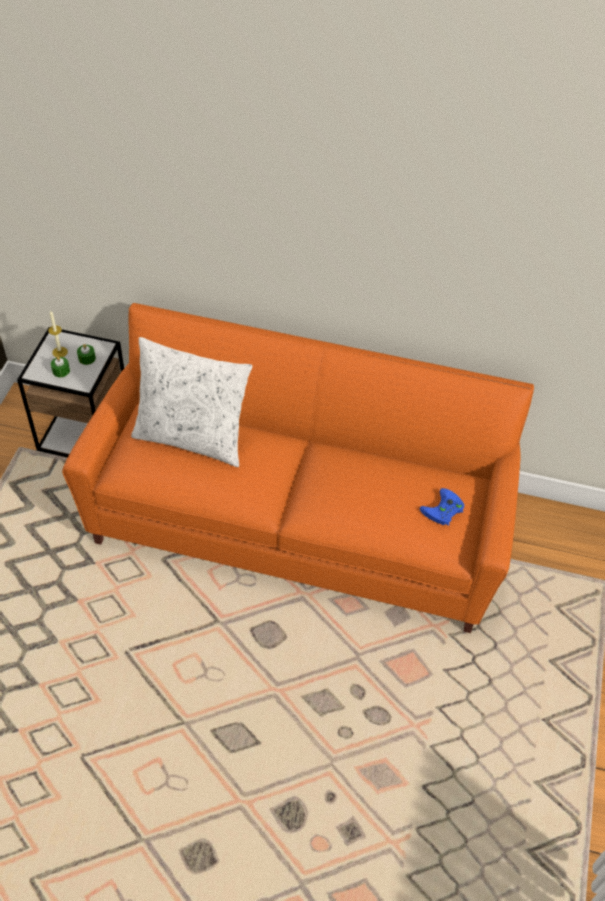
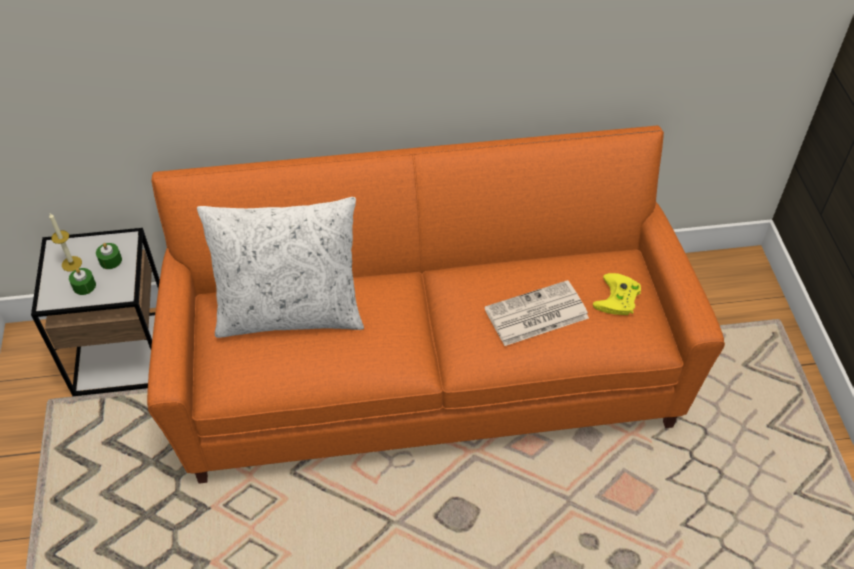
camera: 20 degrees left, 0 degrees up
blue game controller [420,488,465,525] -> yellow game controller [593,273,641,315]
none -> newspaper [485,280,589,346]

